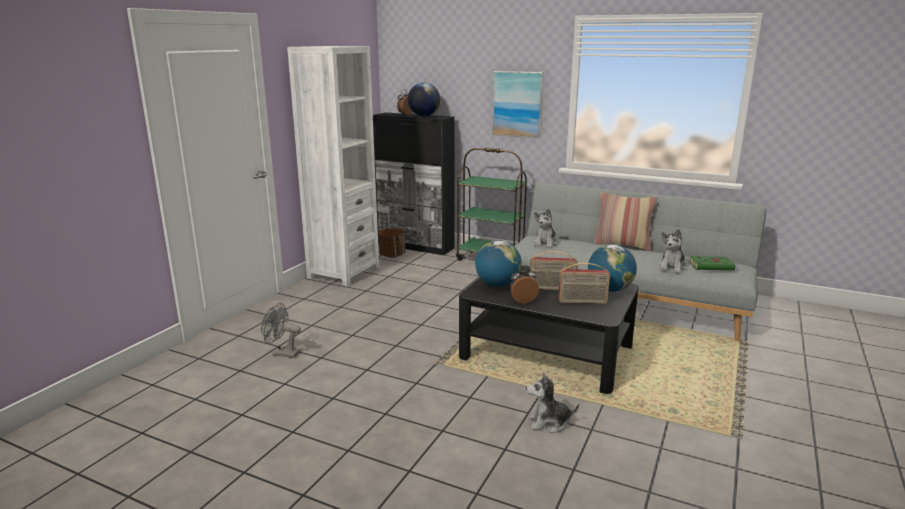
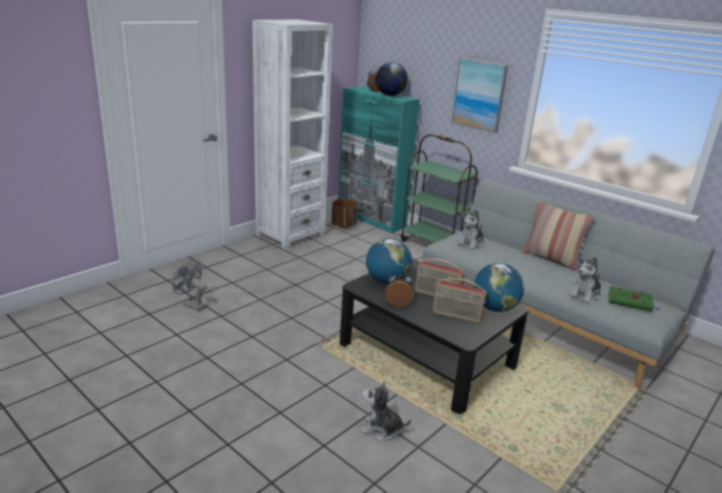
camera: 15 degrees right, 5 degrees up
black cabinet [373,112,455,255] -> turquoise cabinet [338,86,420,233]

